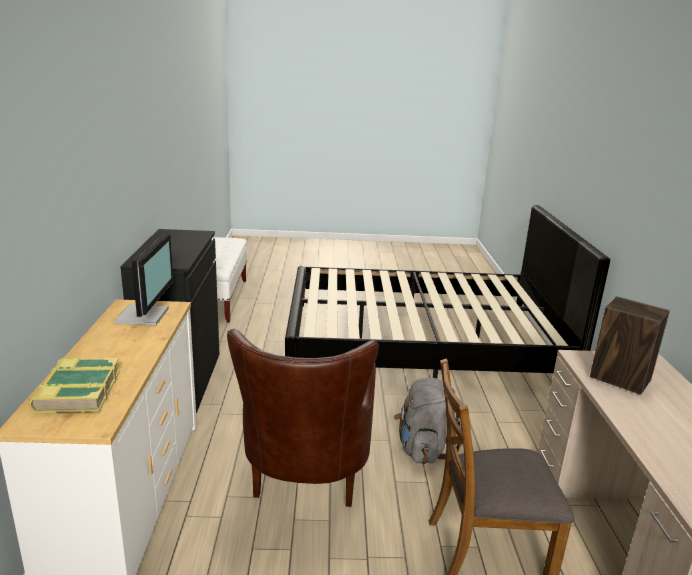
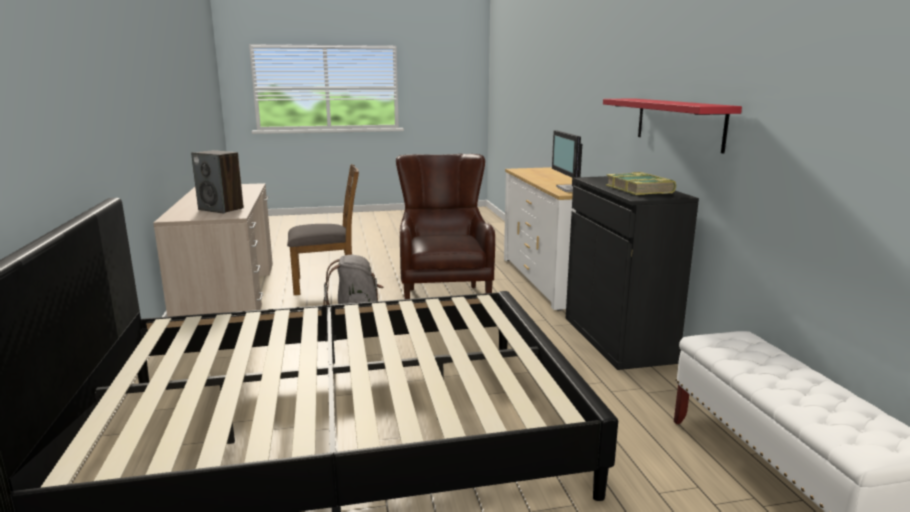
camera: 170 degrees right, 5 degrees down
book [29,358,120,414] -> book moved to [606,172,676,195]
none -> red shelf [603,99,742,154]

